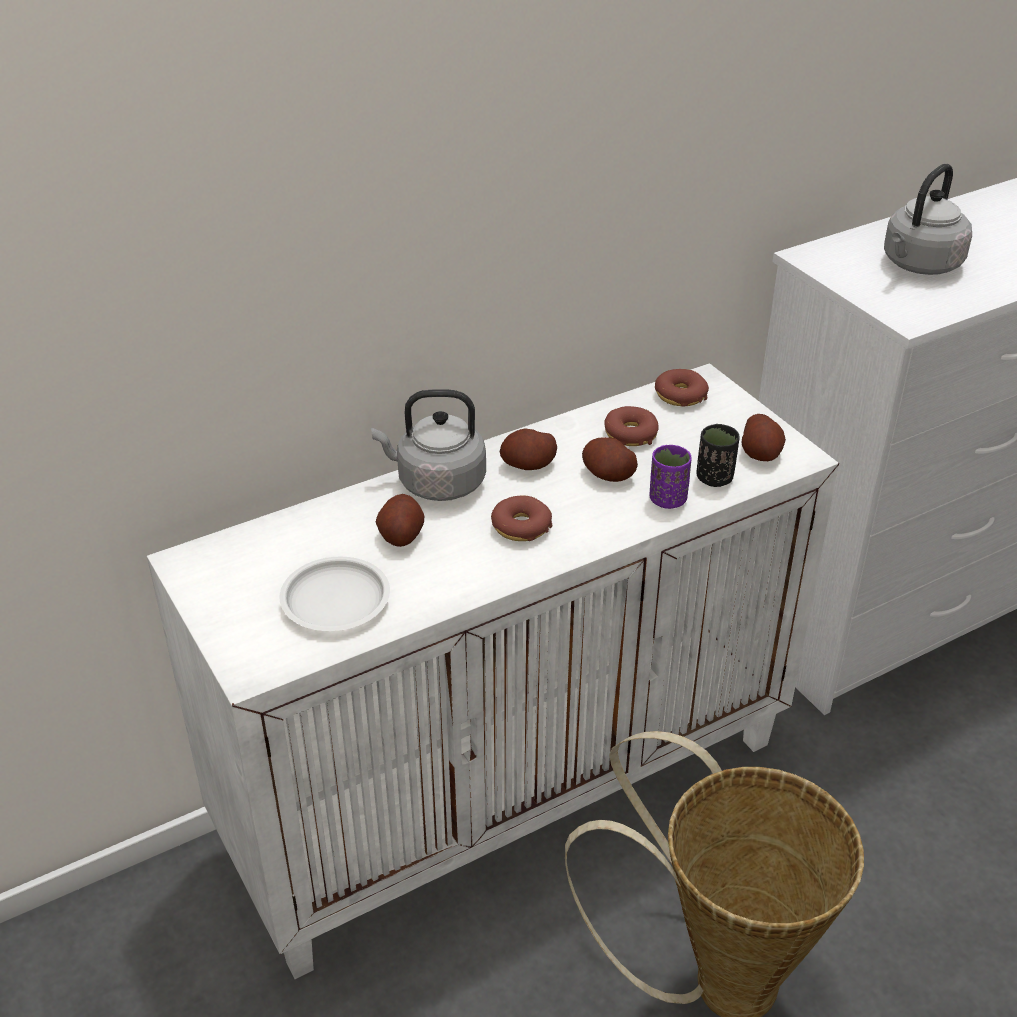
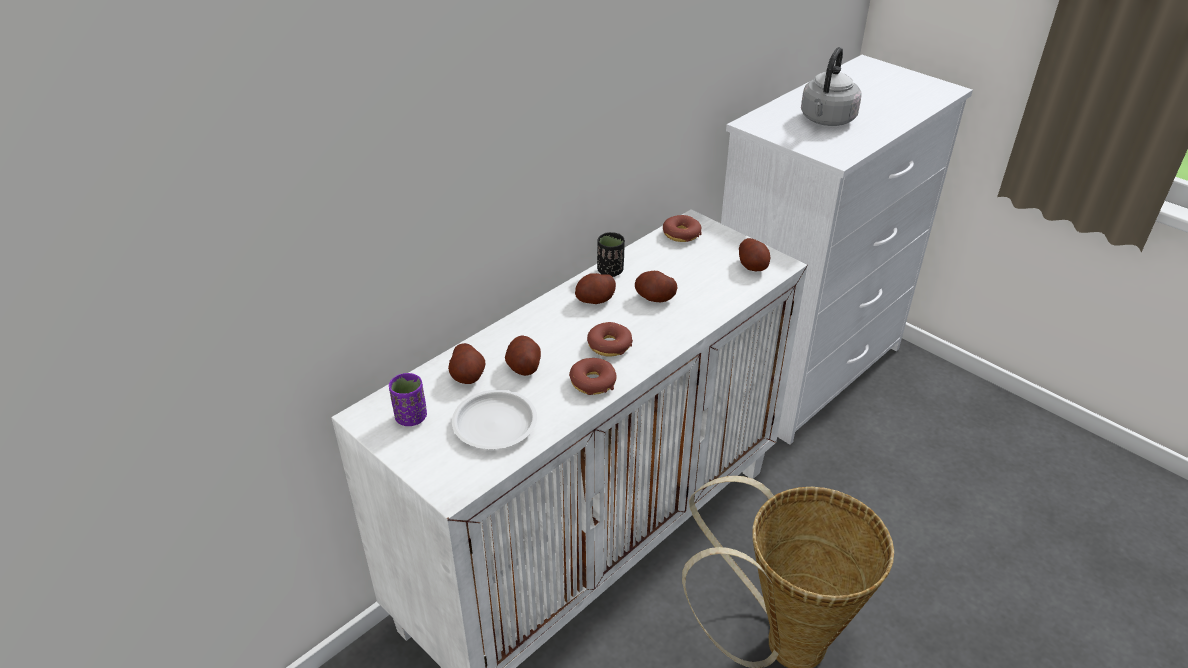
camera: 15 degrees left, 0 degrees up
grey kettle [371,389,486,501] -> none
donut [604,406,659,446] -> donut moved to [569,358,617,395]
purple cup [649,445,692,509] -> purple cup moved to [389,373,427,426]
black cup [696,424,739,487] -> black cup moved to [597,232,625,277]
none -> potato [448,343,485,384]

